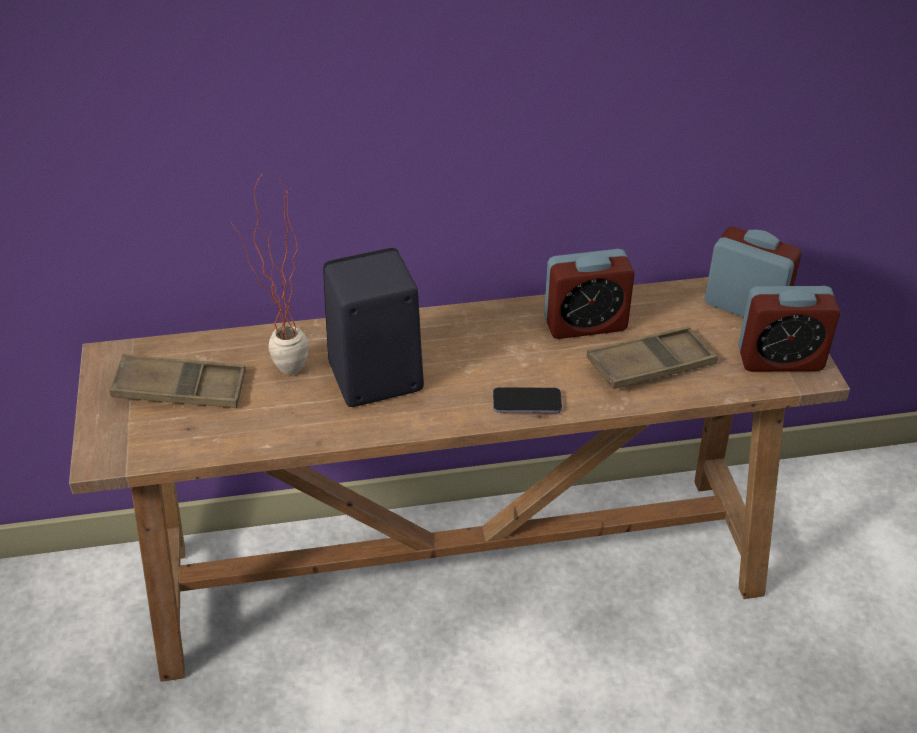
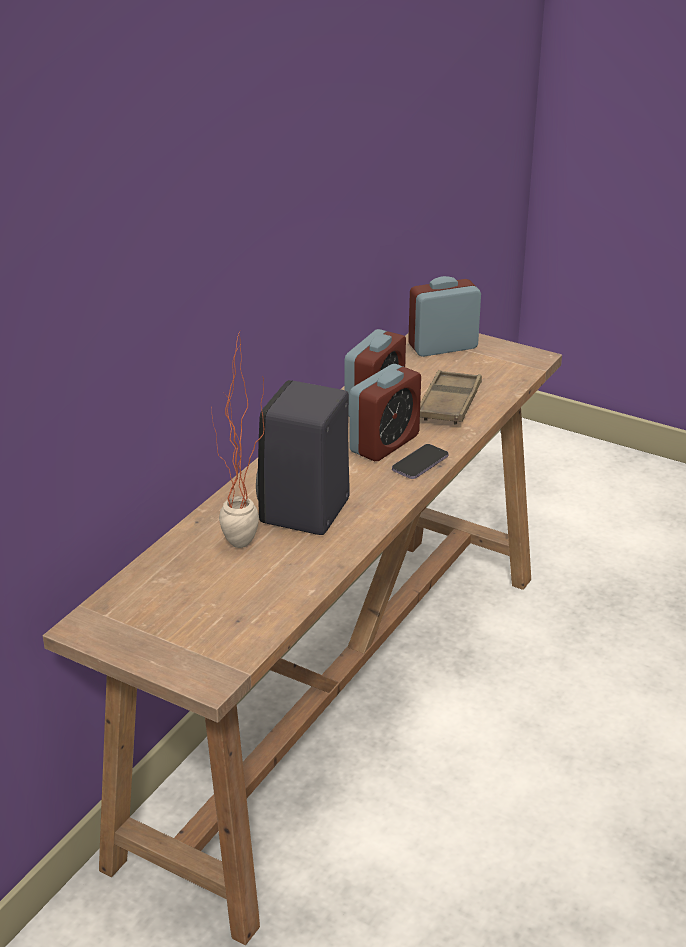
camera: 50 degrees left, 10 degrees down
brown tray [110,354,246,408] -> none
alarm clock [738,286,841,371] -> alarm clock moved to [349,364,421,461]

